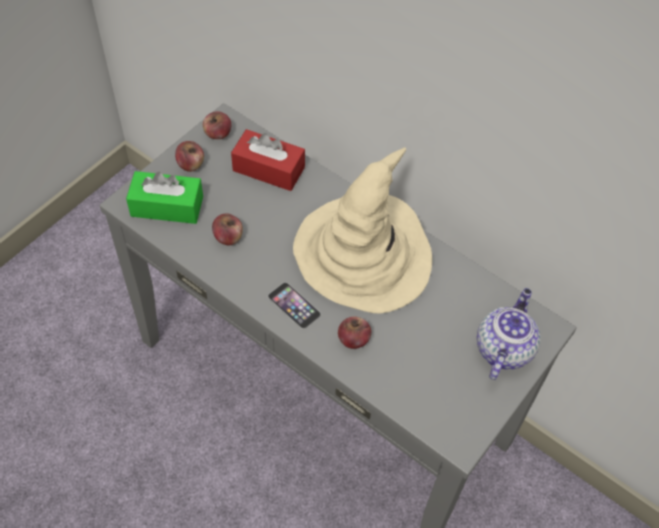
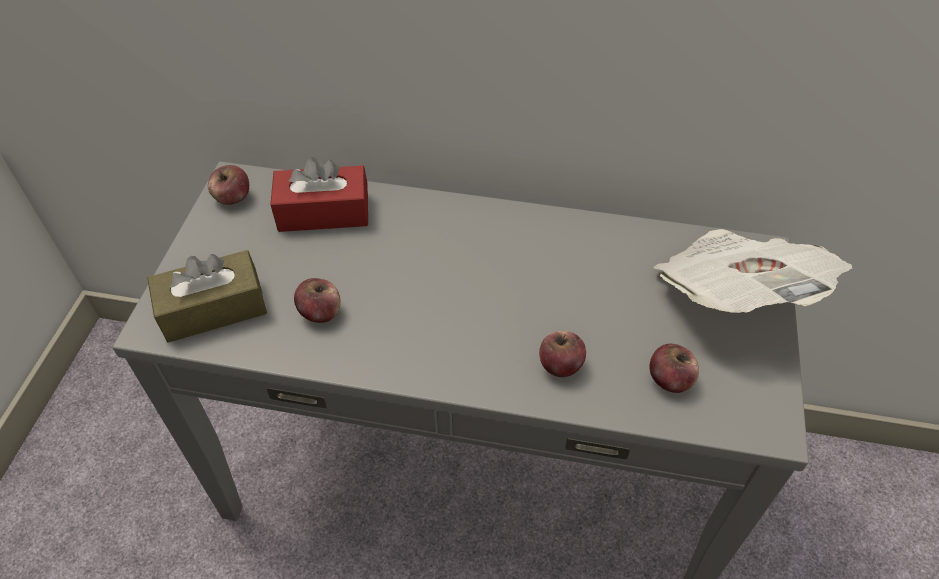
camera: 25 degrees left, 5 degrees down
green tissue box [126,171,203,224] -> brown tissue box [147,250,267,343]
apple [175,141,204,172] -> apple moved to [650,344,699,393]
phone [268,282,321,329] -> none
beige hat [293,147,432,313] -> none
teapot [477,288,541,380] -> newspaper [654,229,852,313]

